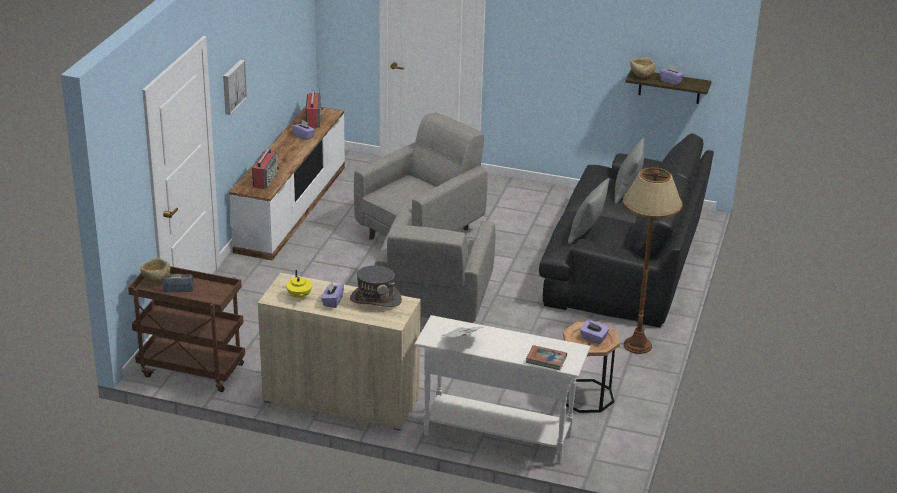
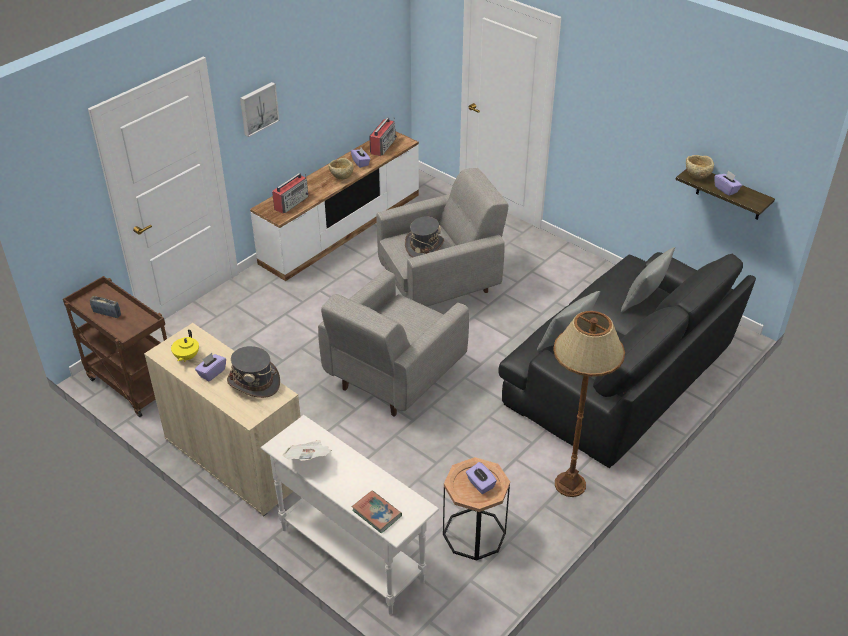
camera: 25 degrees right, 10 degrees up
beige bowl [140,258,170,284] -> beige bowl moved to [328,158,353,179]
none -> grey hat [405,216,444,258]

